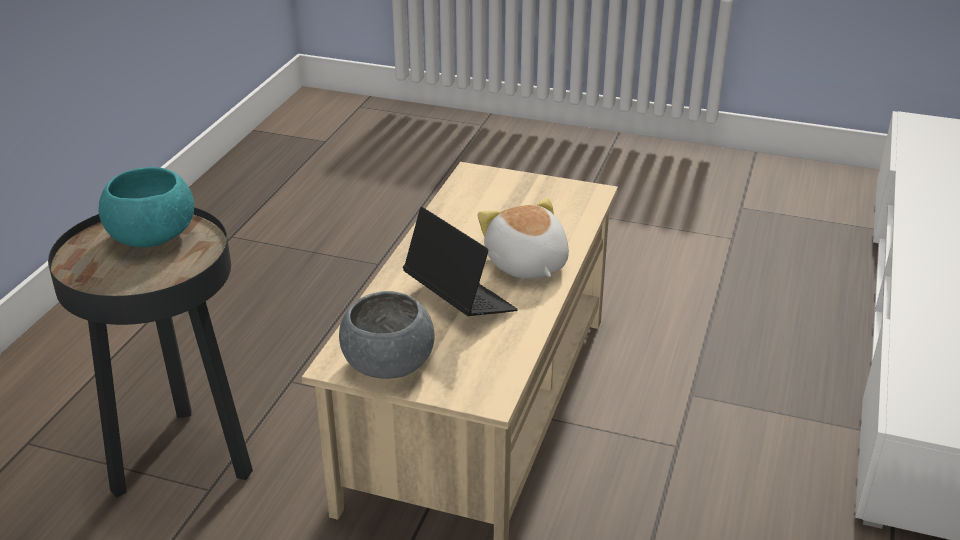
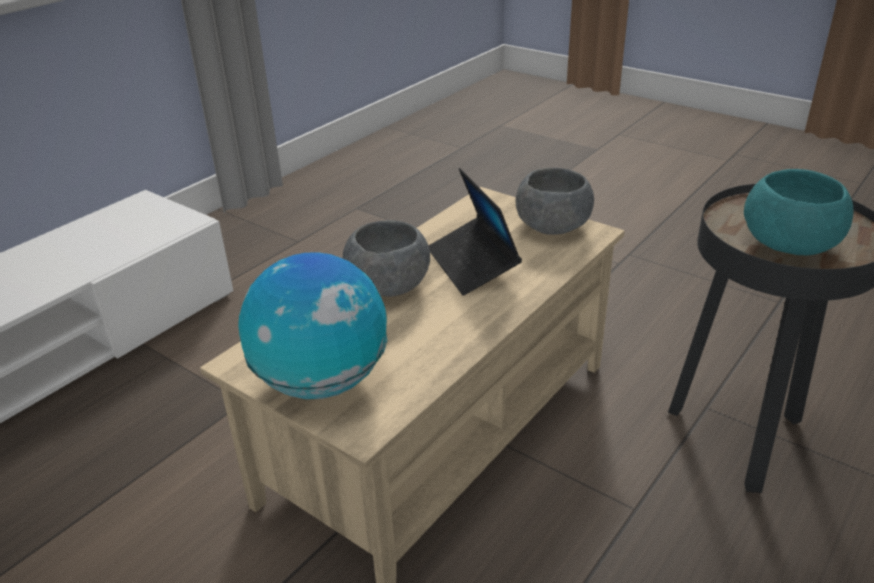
camera: 160 degrees left, 0 degrees up
plush toy [478,198,569,279] -> grey bowl [343,220,430,297]
none -> globe [238,252,387,399]

